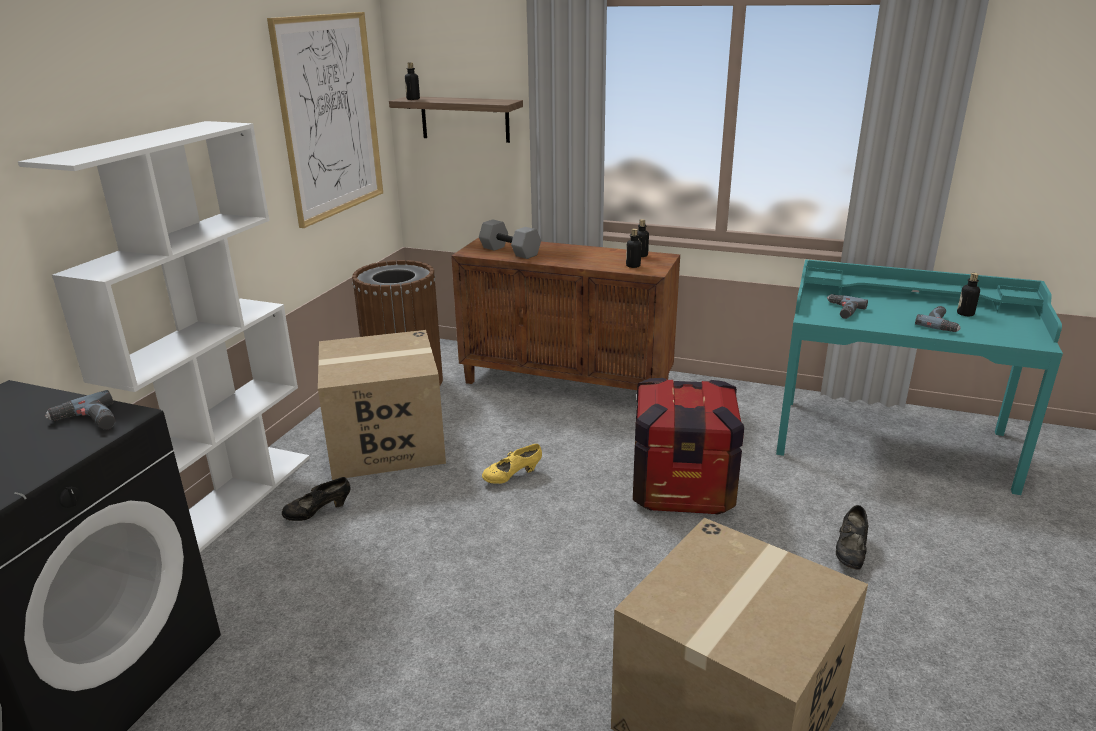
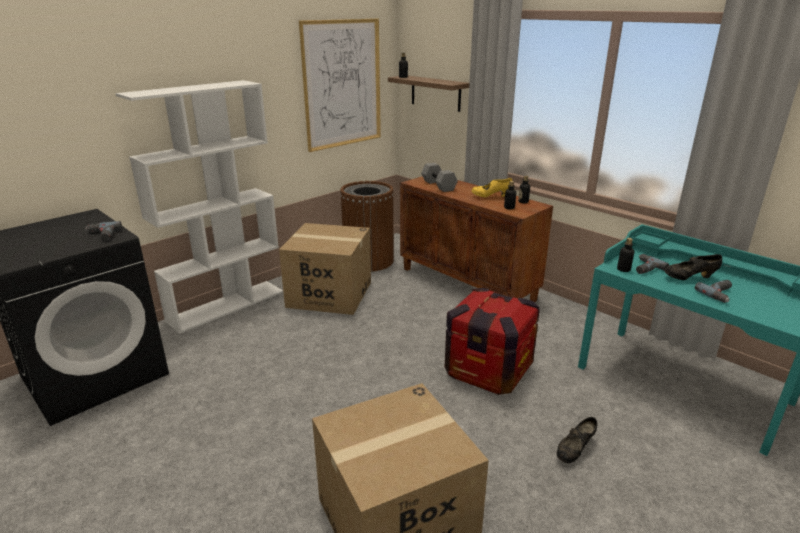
camera: 25 degrees right, 0 degrees up
black shoe [282,477,351,521] -> black shoe moved to [664,254,722,280]
yellow shoe [482,444,542,484] -> yellow shoe moved to [472,178,512,197]
bottle [957,273,980,316] -> bottle moved to [617,238,634,272]

